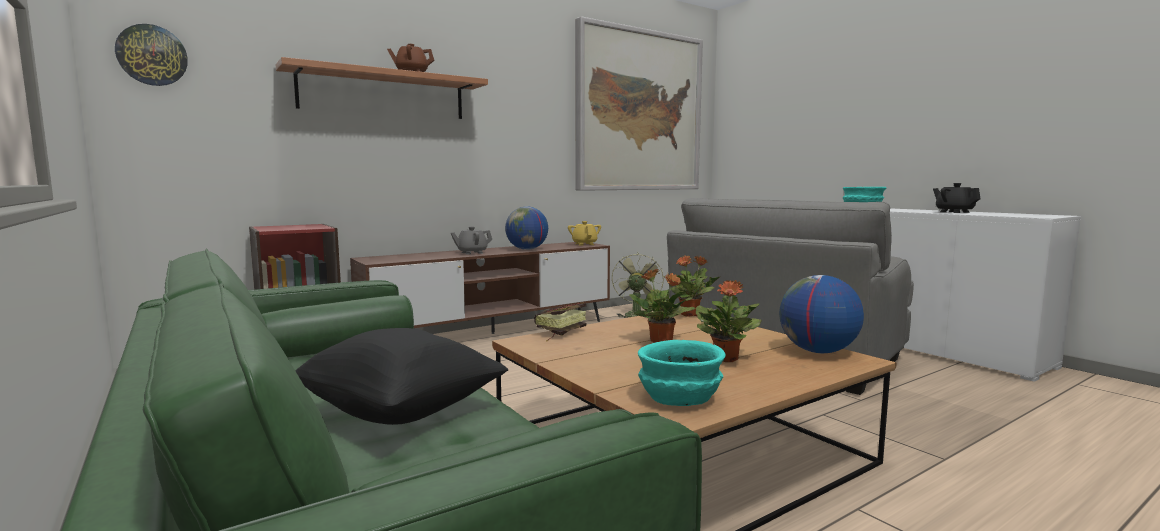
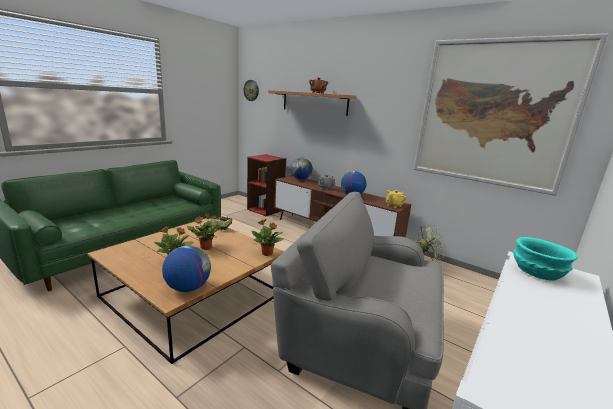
camera: 70 degrees right, 10 degrees up
black pillow [295,328,508,425] -> none
turquoise bowl [638,340,726,406] -> none
black teapot [933,183,981,213] -> none
none -> globe [291,158,313,180]

